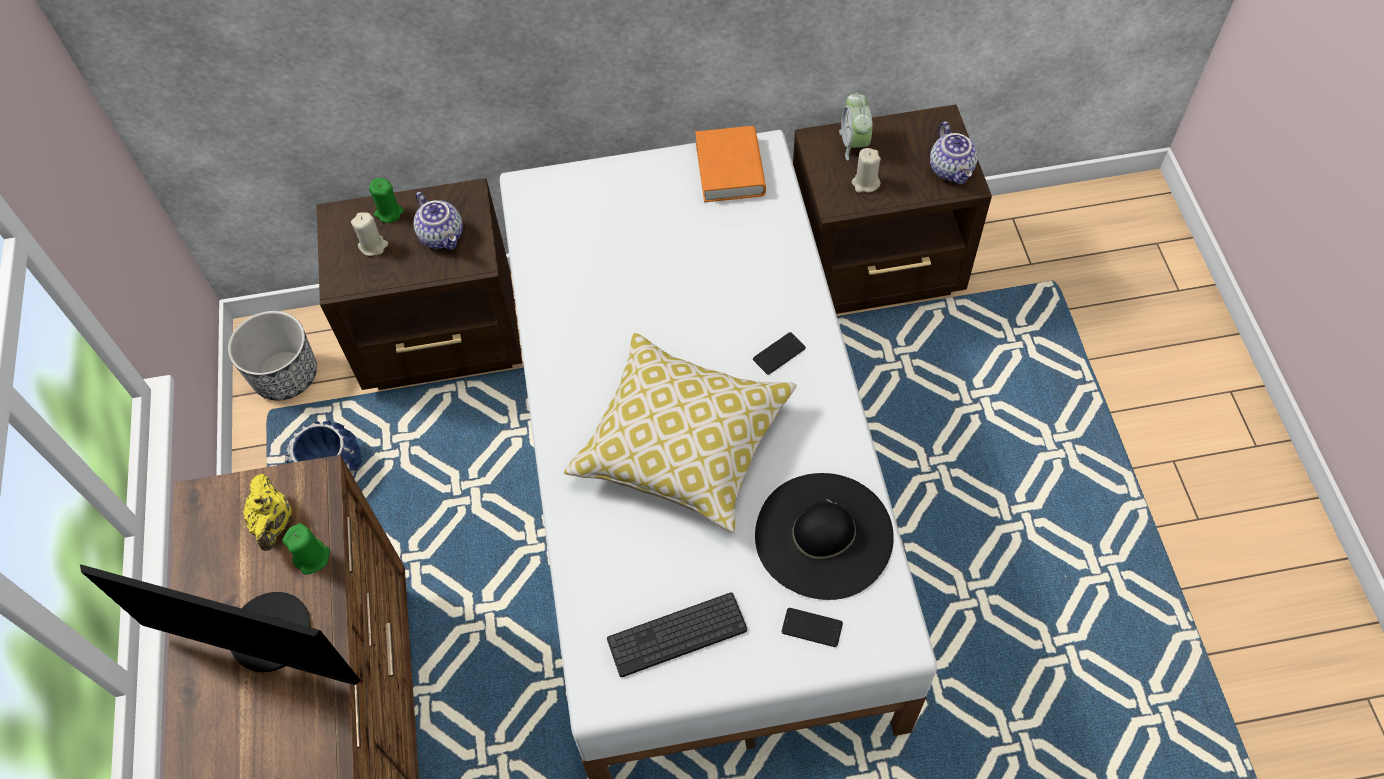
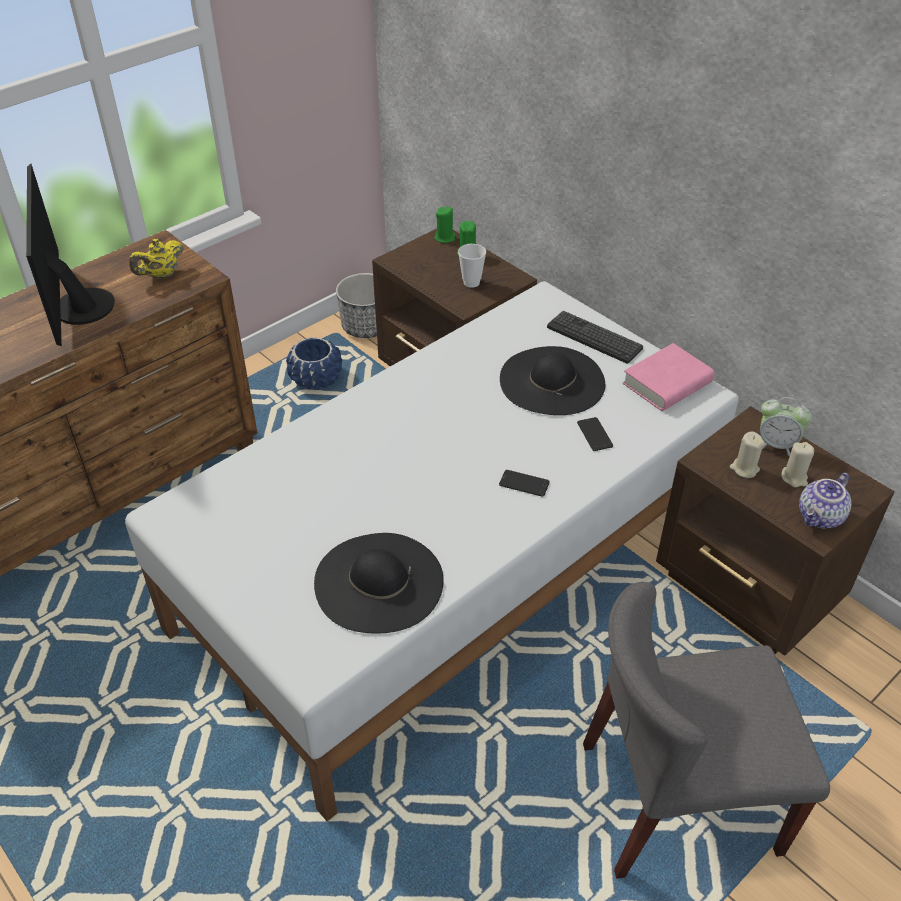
camera: 55 degrees right, 15 degrees down
green candle [283,523,330,575] -> green candle moved to [434,207,456,243]
beige candle [351,212,388,256] -> beige candle moved to [782,442,814,487]
teapot [414,192,463,250] -> cup [458,244,486,288]
pillow [564,333,797,533] -> none
keyboard [607,592,747,677] -> keyboard moved to [547,311,643,364]
orange book [695,126,766,202] -> pink book [623,343,714,411]
phone [782,608,843,647] -> phone moved to [577,417,613,451]
alarm clock [839,93,873,160] -> alarm clock turned 120 degrees counterclockwise [760,397,812,457]
none -> black hat [500,346,605,415]
none -> grey chair [583,582,830,879]

